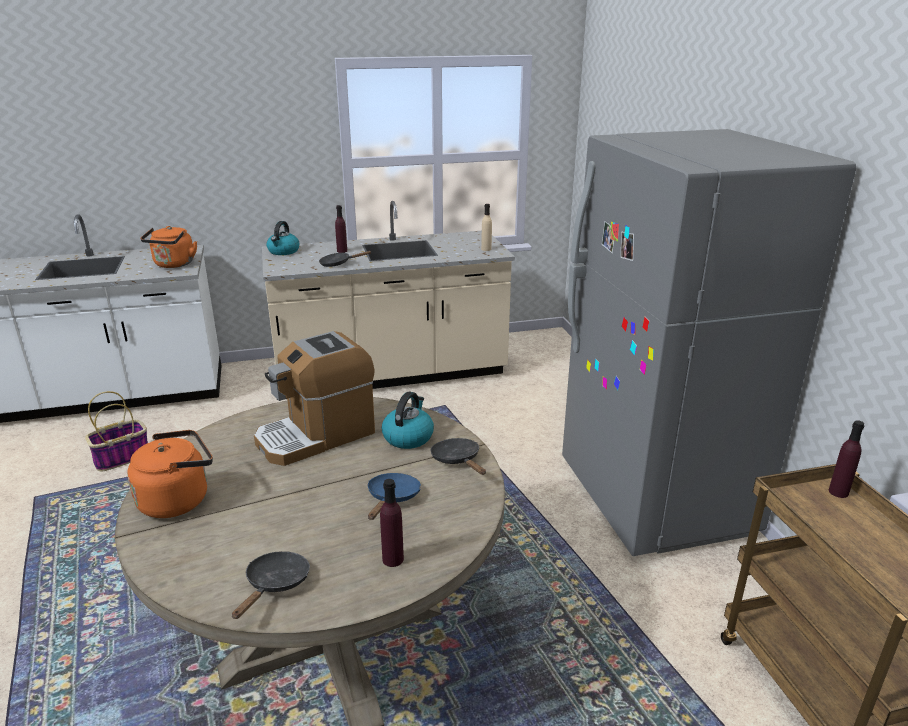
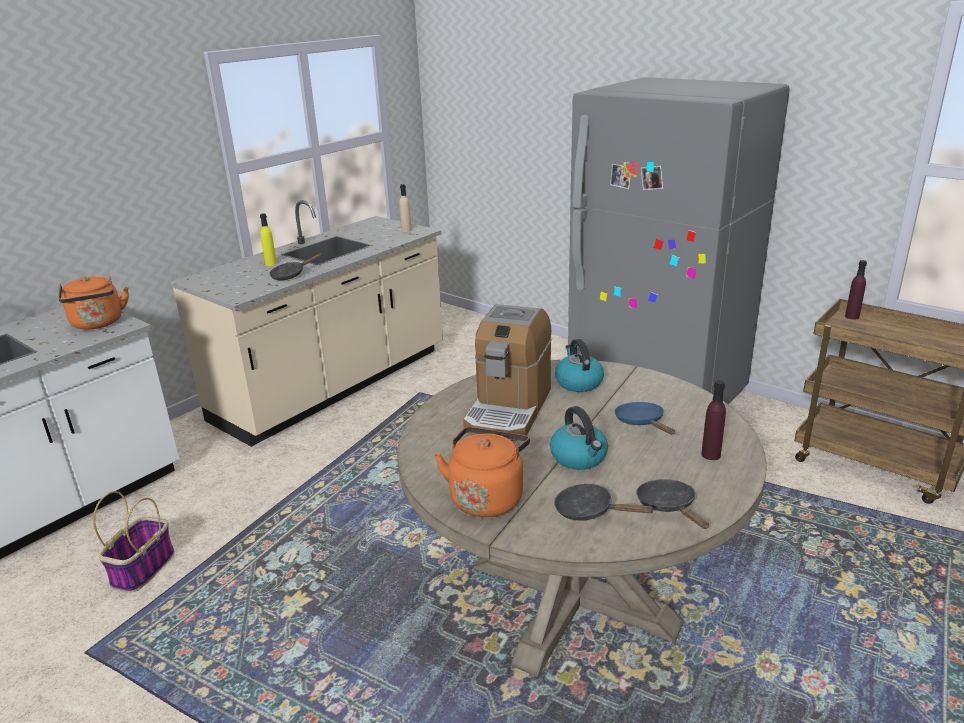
camera: 35 degrees left, 0 degrees up
kettle [267,221,299,255] -> kettle moved to [550,406,608,470]
purple bottle [335,205,347,253] -> yellow bottle [260,213,277,266]
black frying pan [430,438,486,475] -> black frying pan moved to [554,484,655,521]

